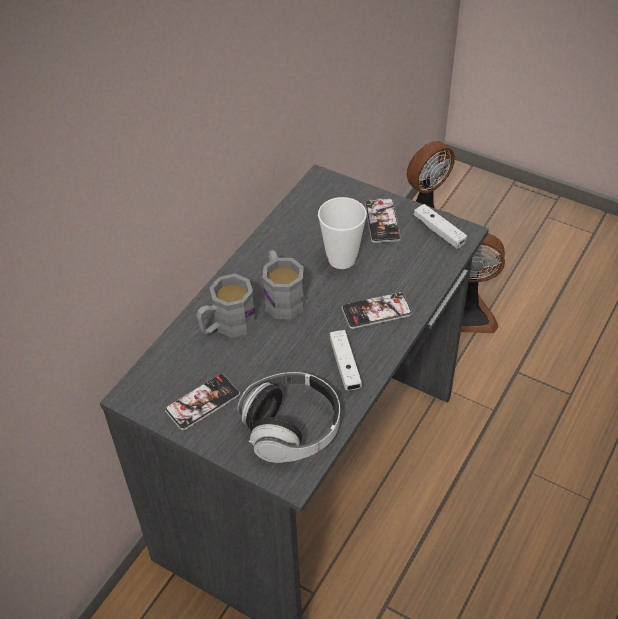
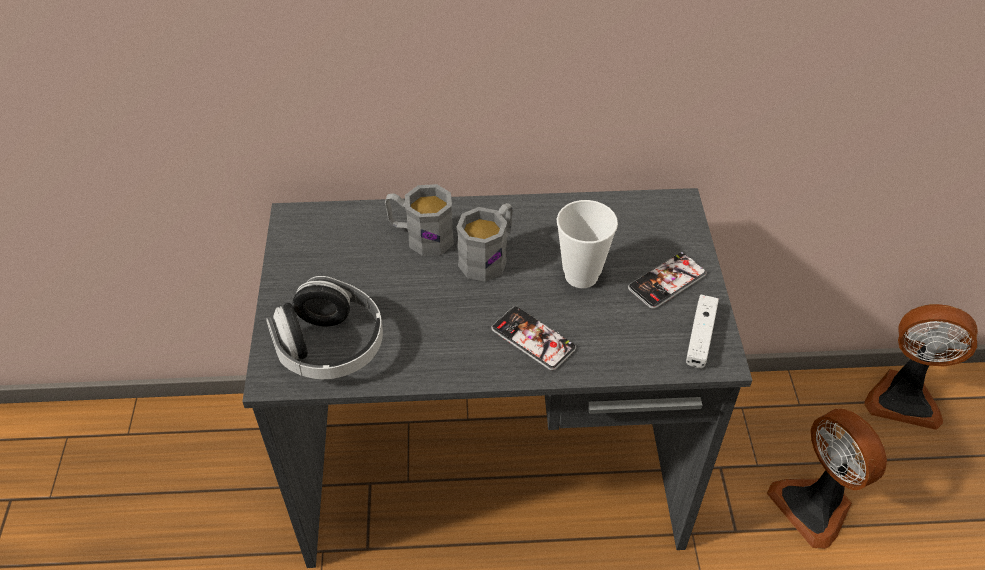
camera: 55 degrees right, 0 degrees up
phone [165,374,240,430] -> none
white game controller [330,330,362,390] -> none

